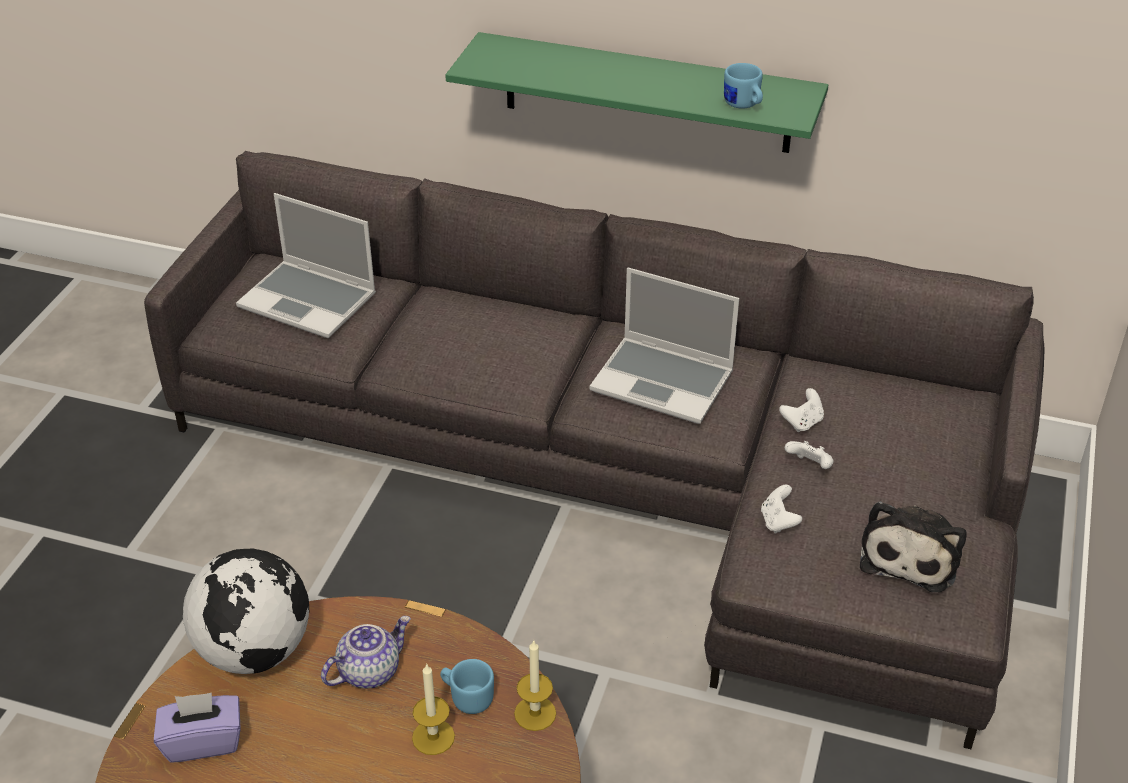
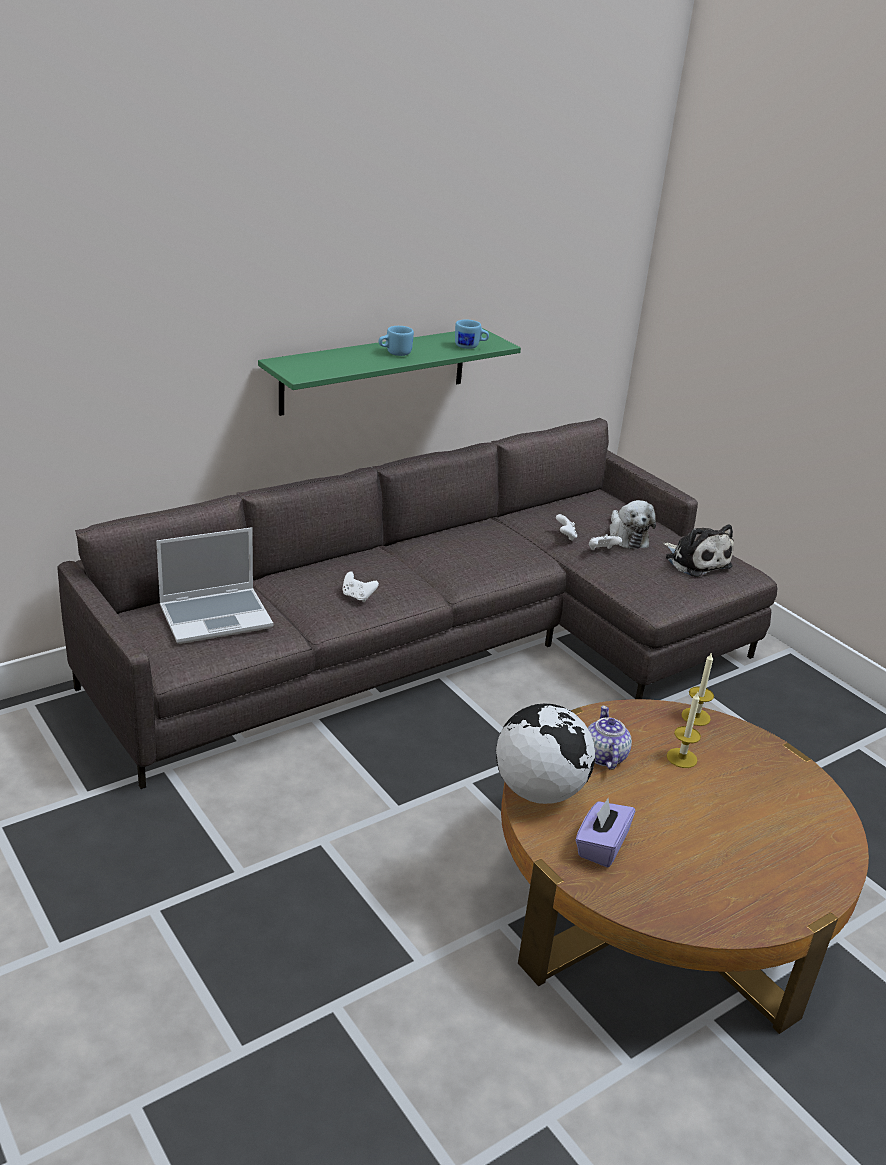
camera: 55 degrees left, 10 degrees down
blue mug [440,659,494,714] -> blue mug moved to [379,326,414,356]
laptop [590,268,739,424] -> none
white game controller [761,485,802,534] -> white game controller moved to [342,571,379,602]
none -> plush toy [609,500,656,549]

